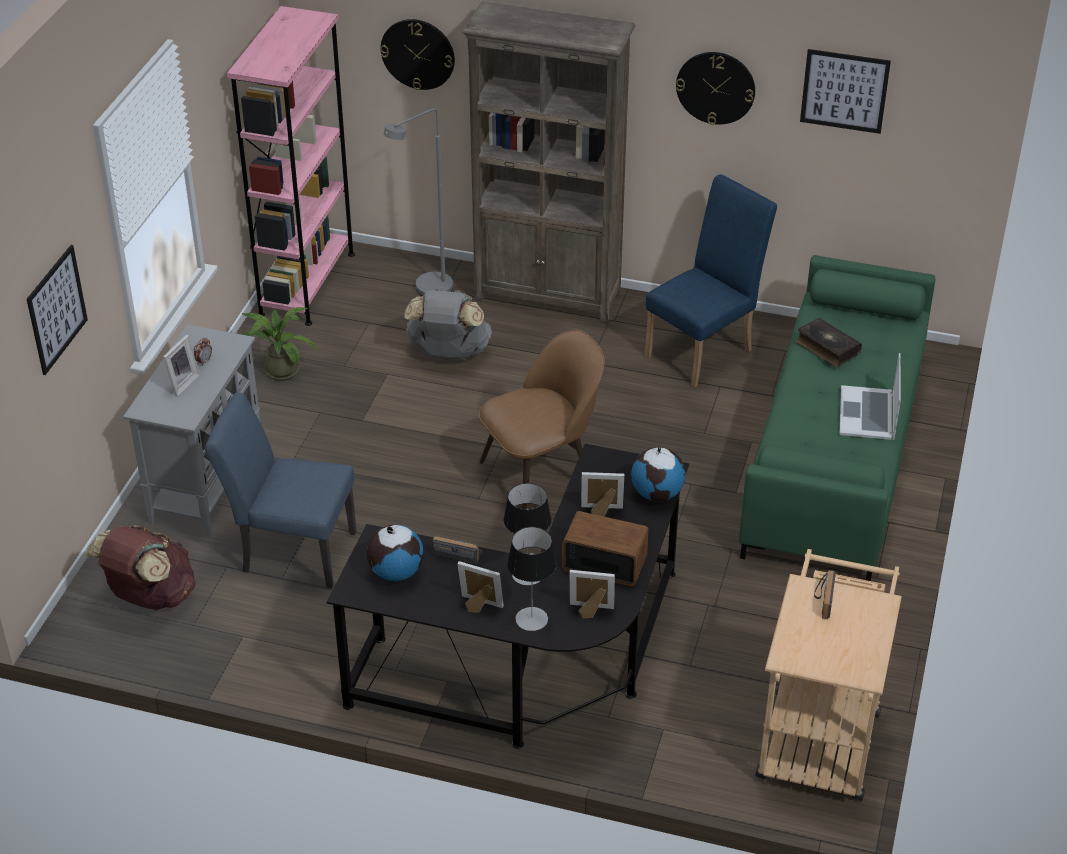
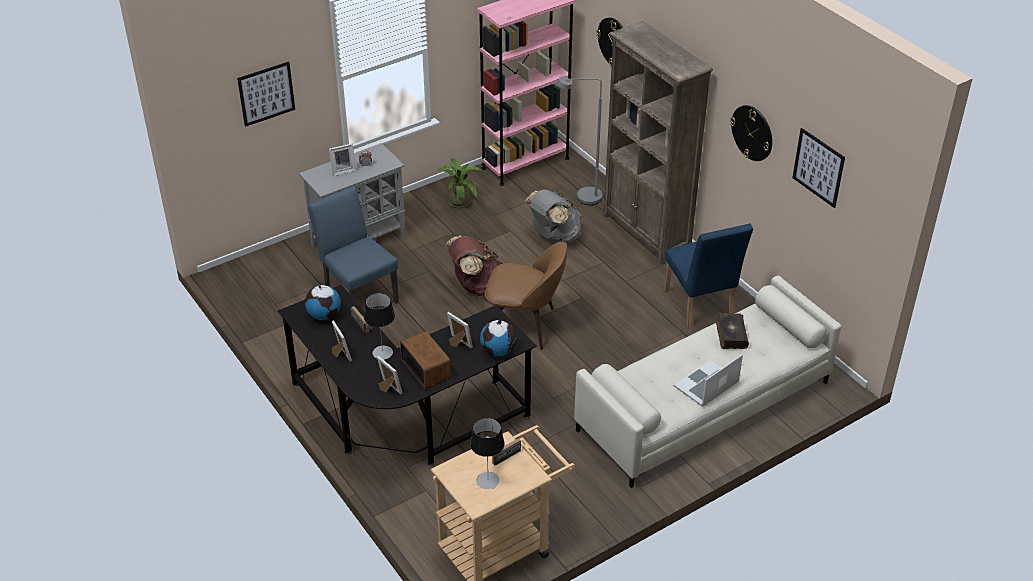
camera: 40 degrees right, 0 degrees up
brown backpack [85,525,196,610] -> brown backpack moved to [446,236,503,296]
table lamp [507,527,557,631] -> table lamp moved to [470,418,505,489]
blue chair [644,174,777,387] -> blue chair turned 75 degrees clockwise [664,224,753,329]
green sofa [739,255,936,581] -> beige sofa [574,275,841,488]

